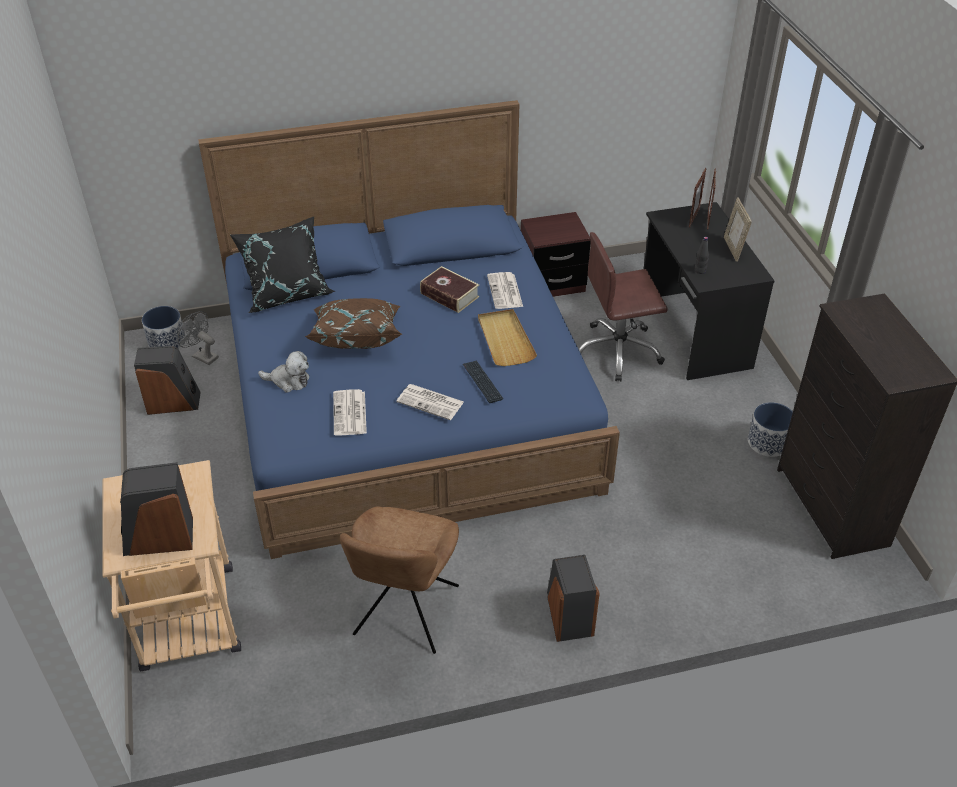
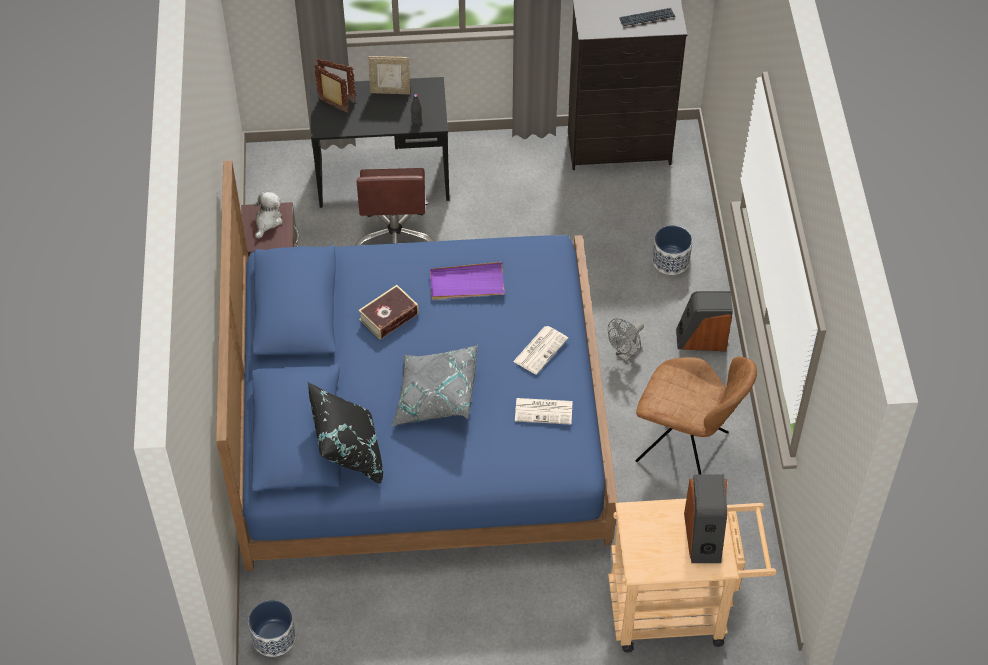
camera: 80 degrees left, 10 degrees up
speaker [134,346,201,415] -> none
grey fan [177,311,219,365] -> grey fan moved to [608,318,644,362]
plush toy [258,351,309,393] -> plush toy moved to [254,192,283,239]
brown pillow [305,298,402,349] -> grey pillow [391,345,478,427]
keyboard [463,360,503,403] -> keyboard moved to [619,8,675,26]
beige tray [478,309,537,366] -> purple tray [430,262,505,300]
newspaper [487,272,523,309] -> none
planter [748,402,793,457] -> planter moved to [652,225,692,275]

